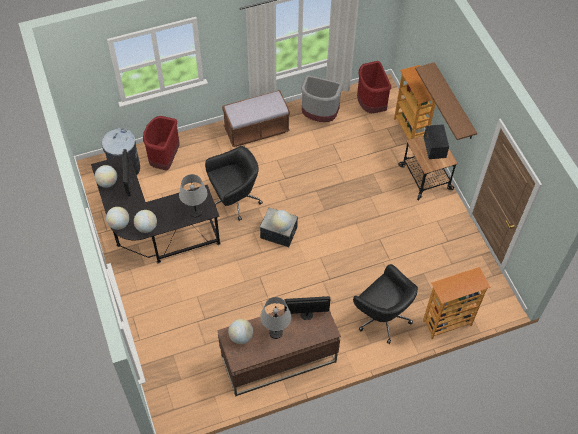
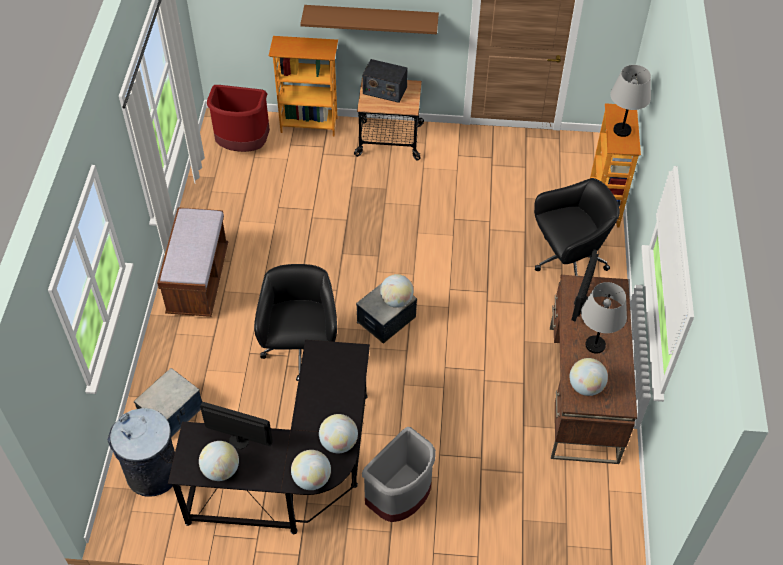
camera: 65 degrees left, 5 degrees down
red trash can [143,116,180,171] -> storage box [134,368,202,437]
grey table lamp [179,174,207,217] -> grey table lamp moved to [610,65,651,137]
grey trash can [301,75,343,122] -> grey trash can moved to [362,427,436,522]

